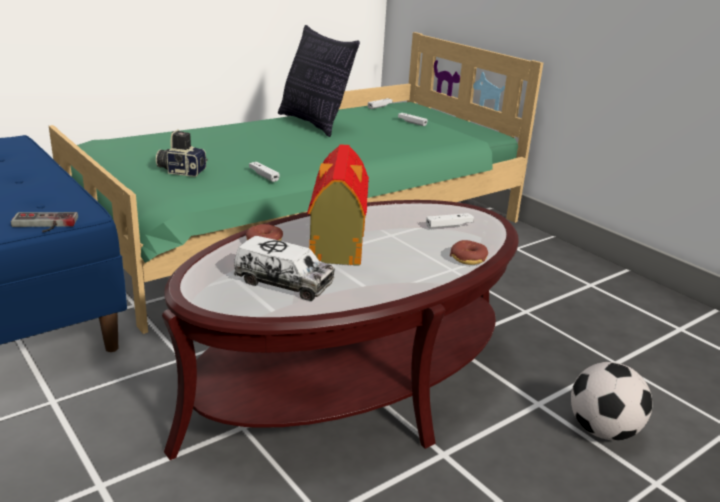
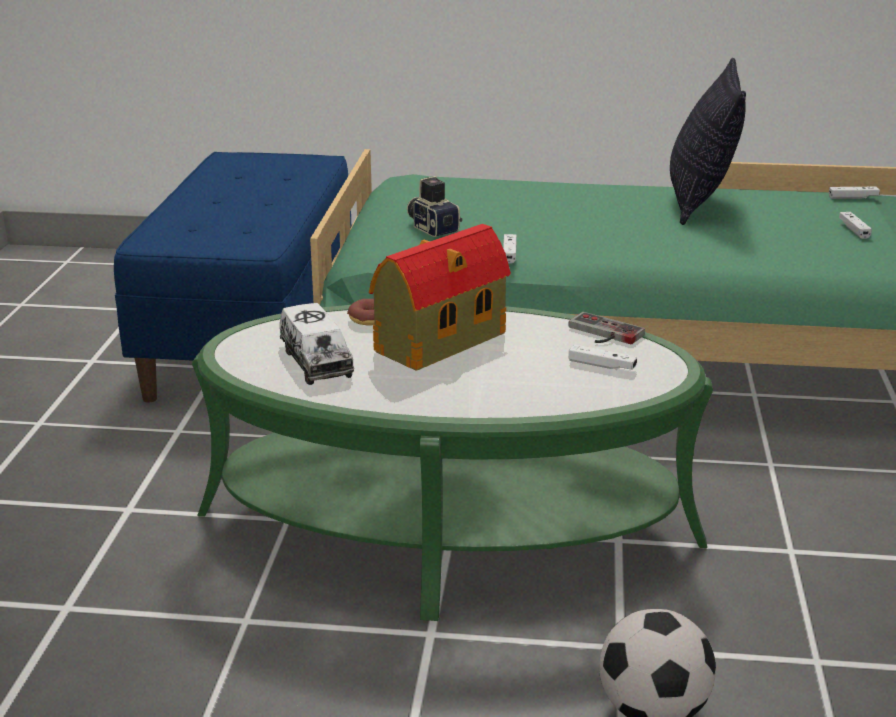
camera: 45 degrees right, 0 degrees up
game controller [11,212,78,232] -> game controller moved to [568,312,645,344]
brown coffee table [162,200,519,460] -> green coffee table [192,305,713,621]
donut [450,240,488,265] -> none

